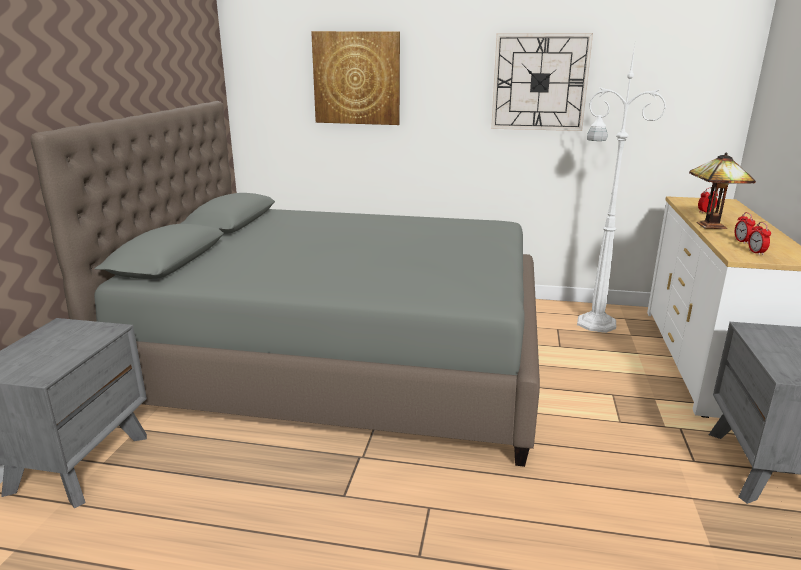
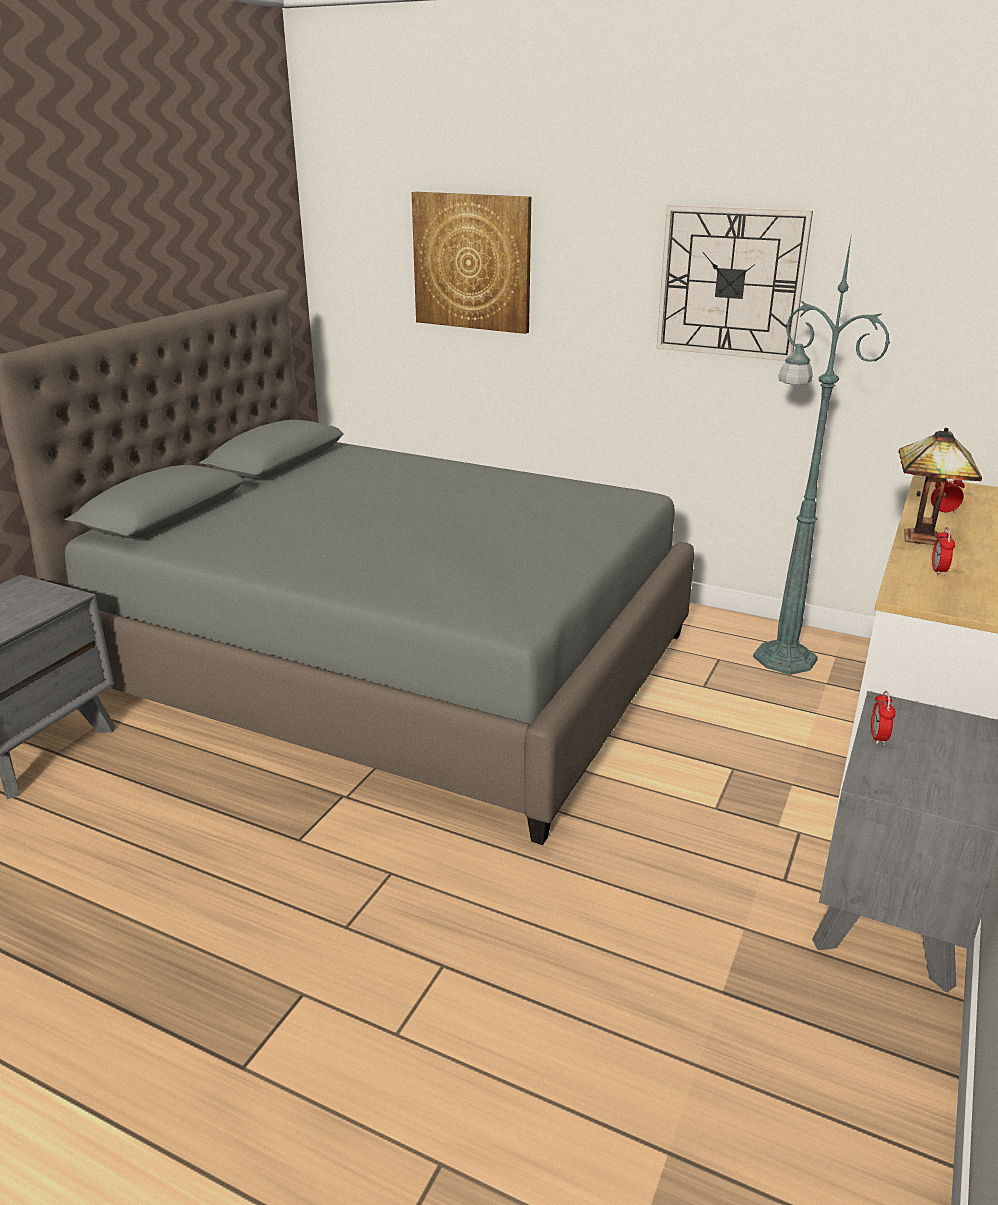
camera: 15 degrees right, 5 degrees up
white floor lamp [577,45,667,333] -> green floor lamp [753,238,890,675]
alarm clock [748,222,771,255] -> alarm clock moved to [871,691,896,745]

